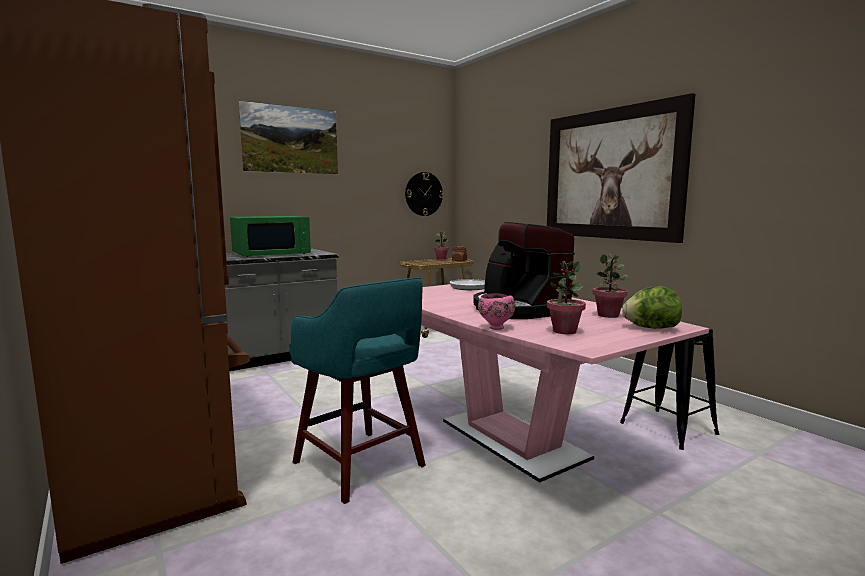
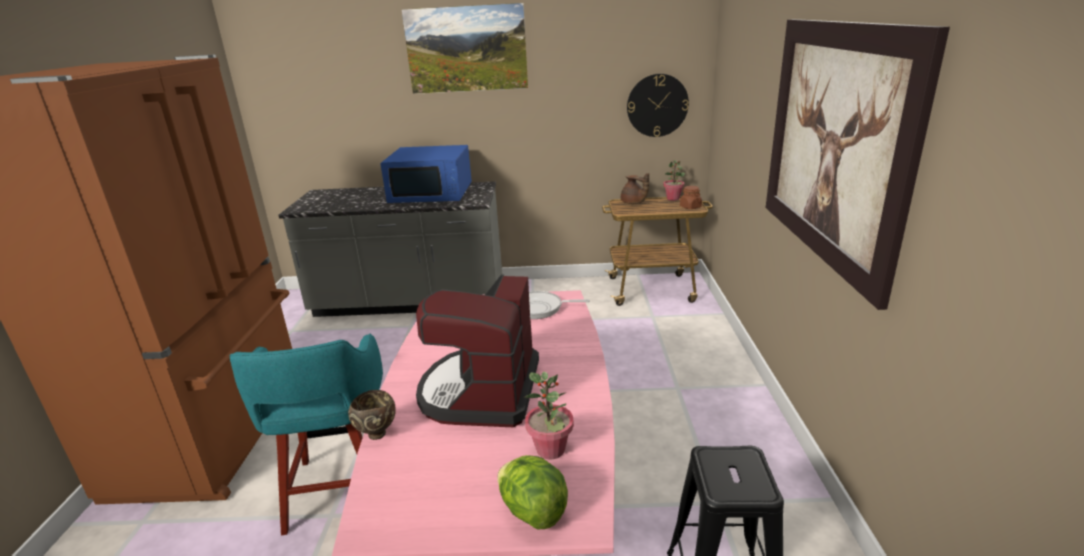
camera: 35 degrees right, 15 degrees up
green microwave [230,216,311,257] -> blue microwave [380,145,472,203]
pink bowl [478,293,515,330] -> brown bowl [348,390,396,440]
potted plant [547,261,586,334] -> none
none -> brown teapot [621,173,649,204]

